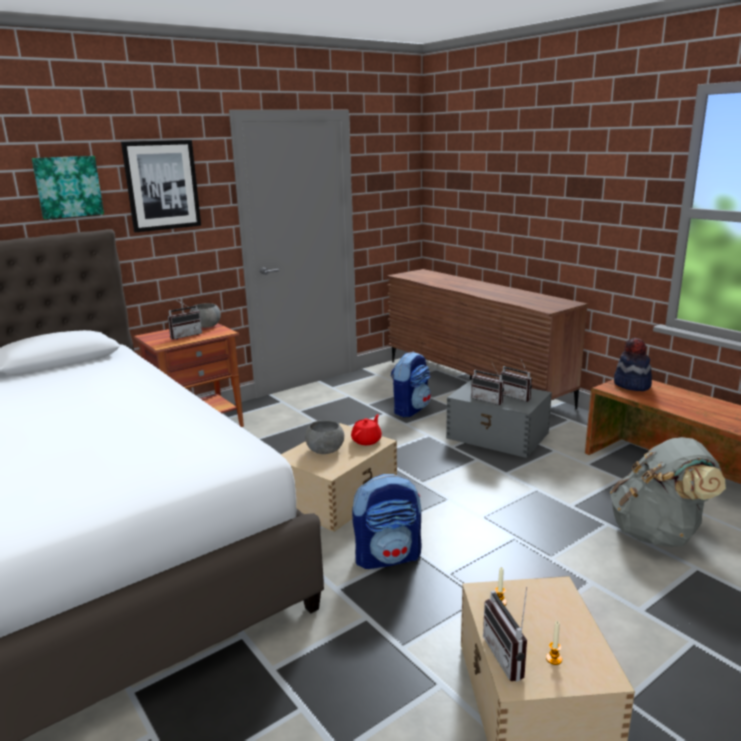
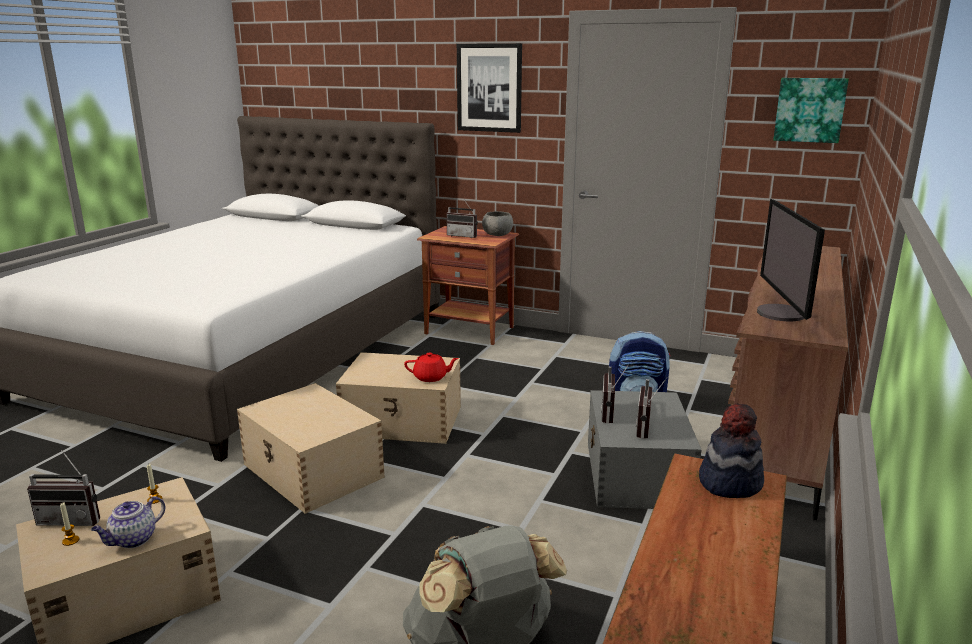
camera: 60 degrees right, 0 degrees up
picture [32,156,104,219] -> picture moved to [773,78,849,143]
grey bowl [305,420,344,454] -> none
backpack [352,474,422,569] -> beige storage box [237,383,385,514]
radio [483,587,527,682] -> radio turned 135 degrees counterclockwise [27,450,100,526]
none -> teapot [91,496,165,548]
none -> monitor [757,199,825,321]

